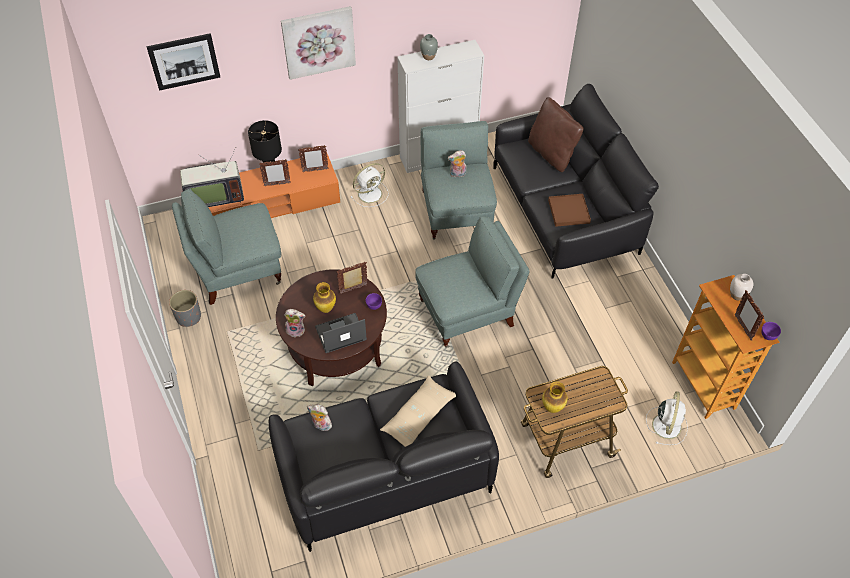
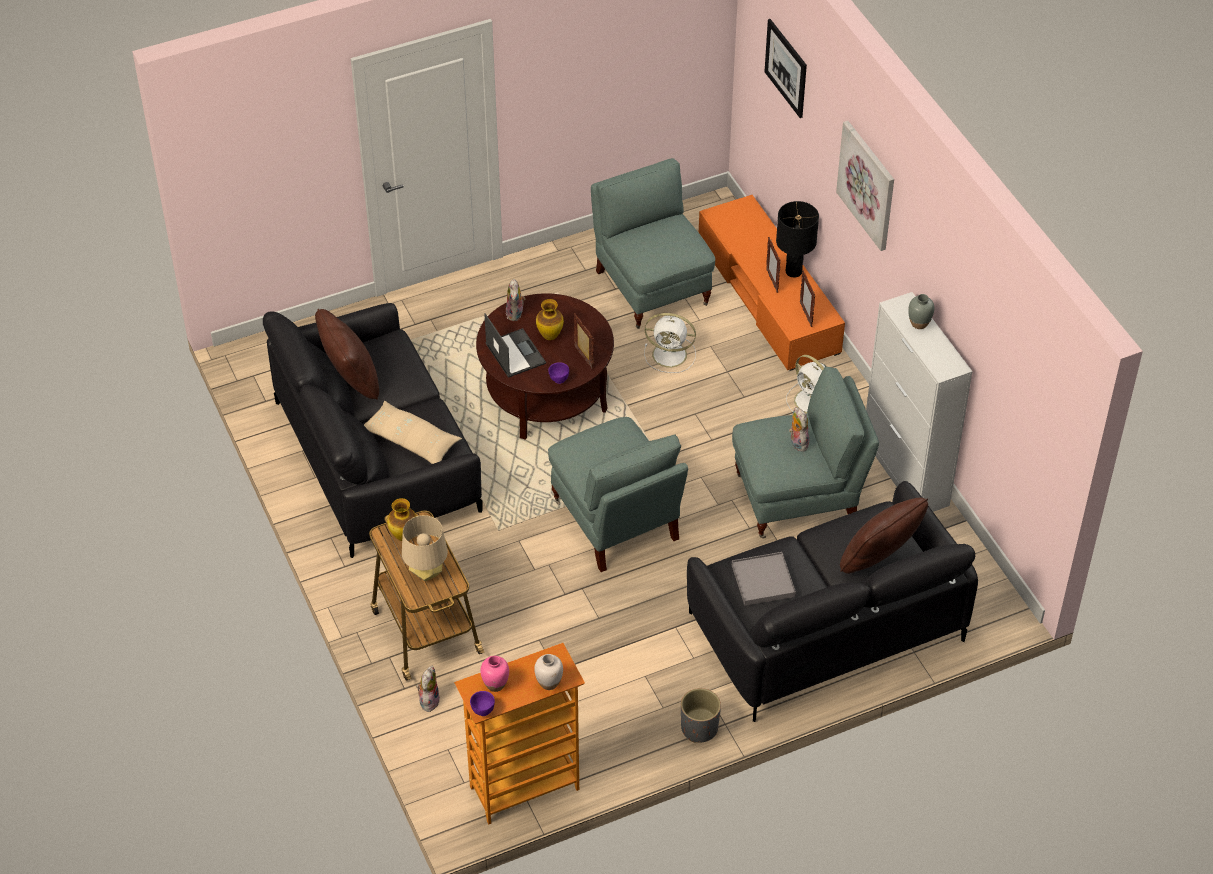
camera: 85 degrees right, 5 degrees down
grey planter [169,290,201,327] -> grey planter moved to [681,688,721,743]
television [180,148,244,207] -> none
plush toy [307,404,332,431] -> plush toy moved to [416,666,440,712]
brown tray [548,194,591,227] -> grey tray [732,552,796,606]
white fan [646,391,688,445] -> white fan moved to [644,313,696,373]
picture frame [735,290,764,341] -> pink vase [480,656,509,692]
none -> brown pillow [315,309,379,400]
none -> beige table lamp [402,515,448,581]

